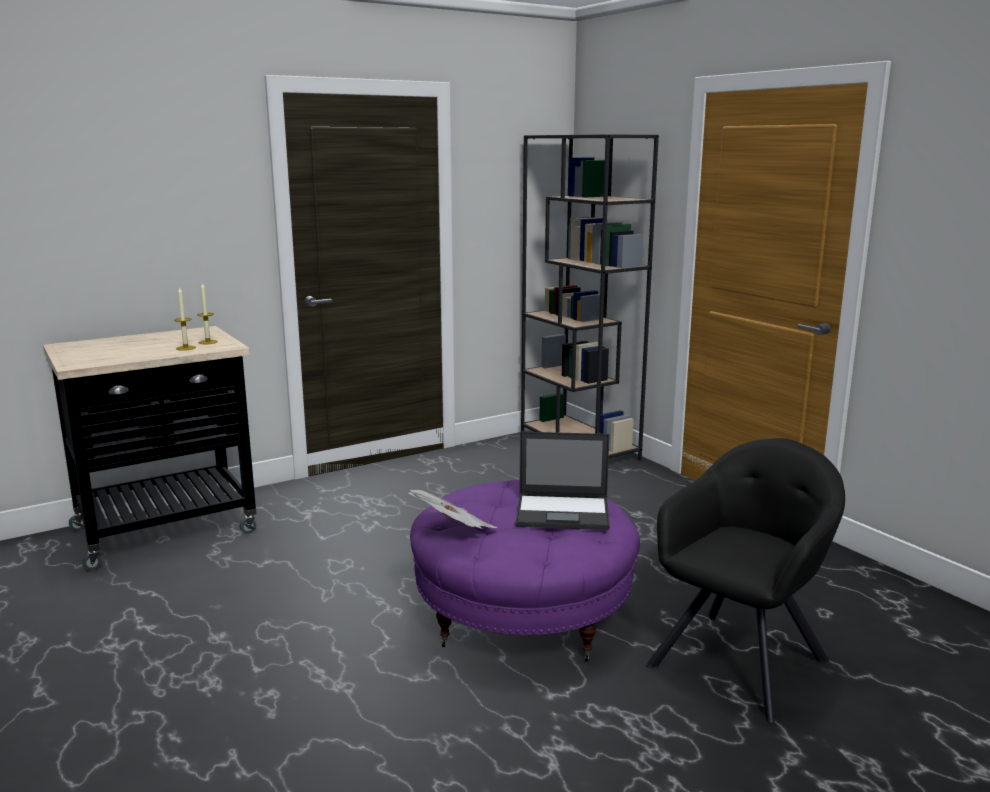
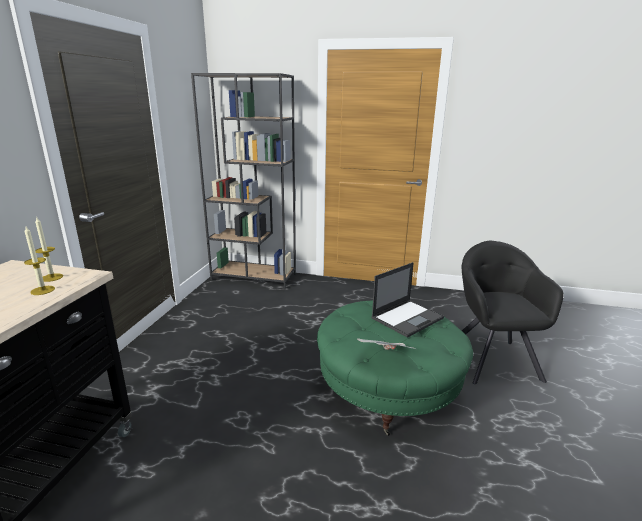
camera: 45 degrees left, 5 degrees up
purple ottoman [410,480,640,661] -> green ottoman [317,300,473,436]

